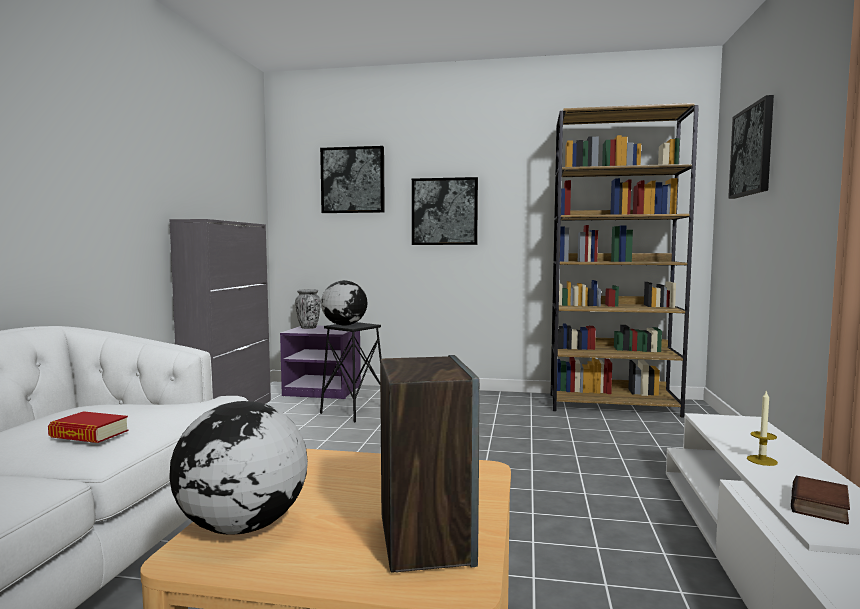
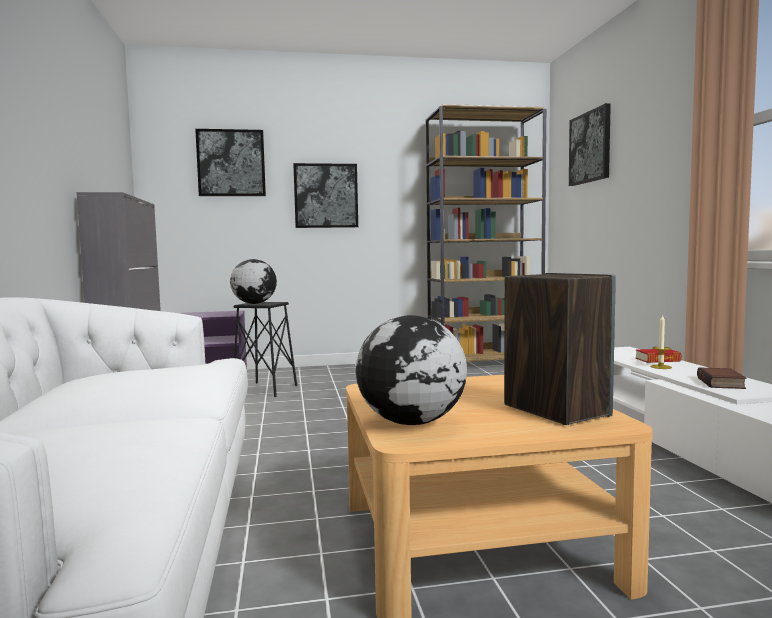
camera: 20 degrees left, 0 degrees up
book [48,411,128,443] -> book moved to [636,349,681,363]
vase [295,289,321,329] -> none

